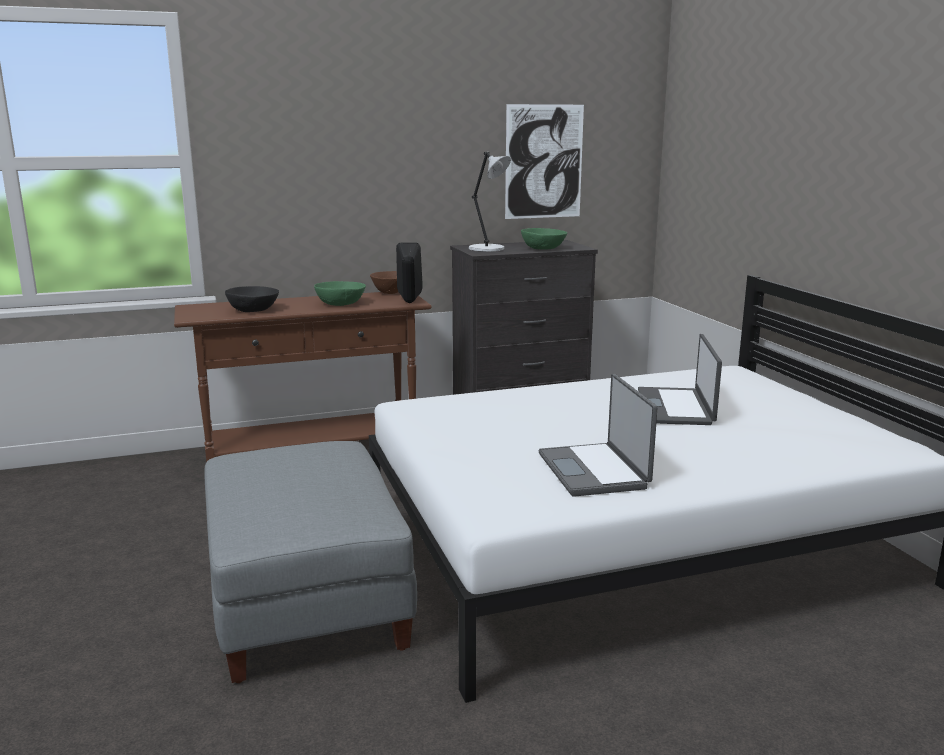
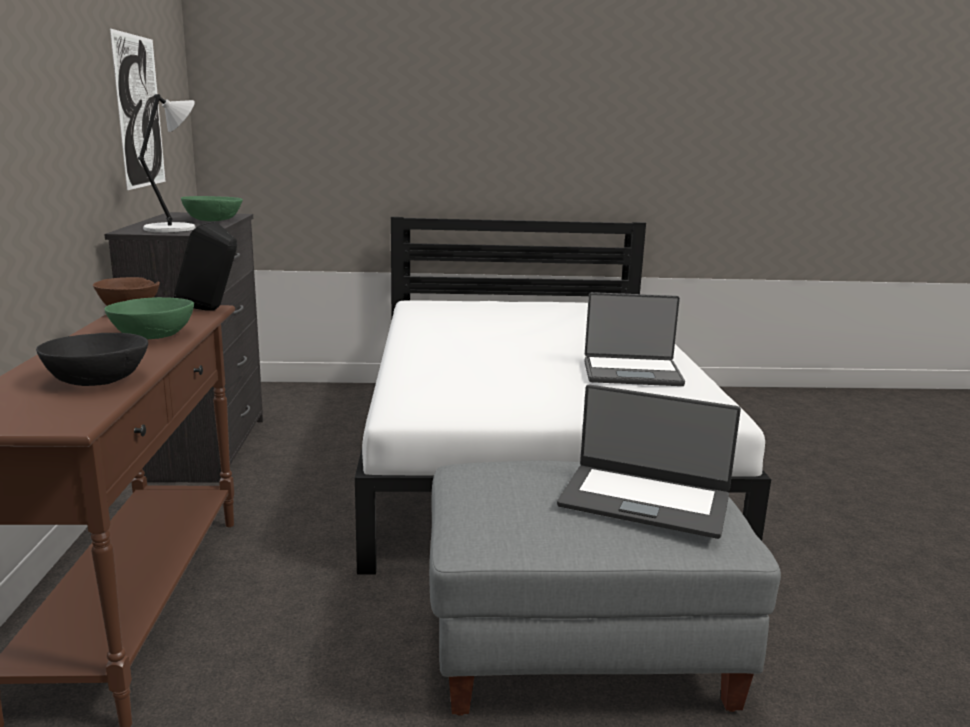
camera: 75 degrees left, 0 degrees up
laptop [638,334,722,425] -> laptop moved to [557,384,741,539]

